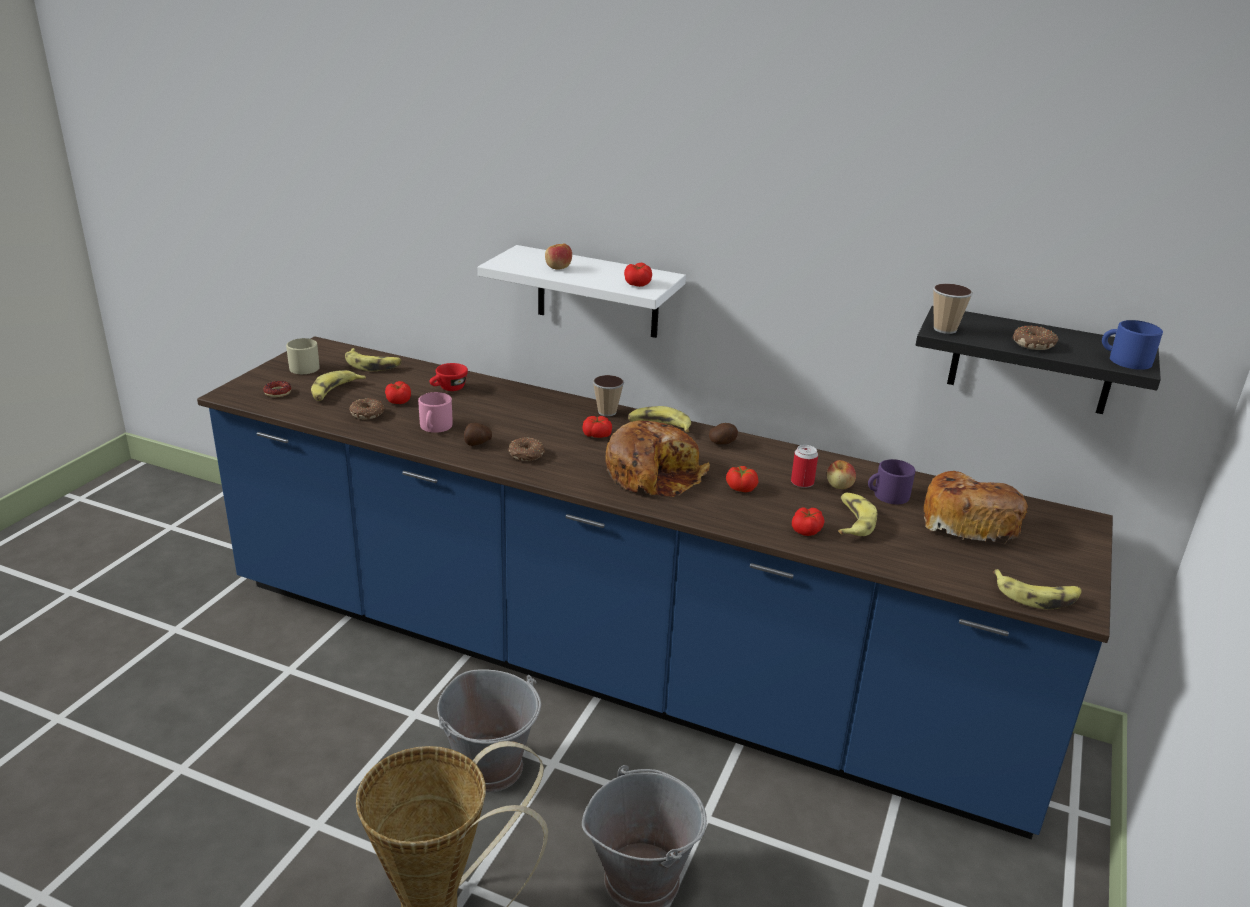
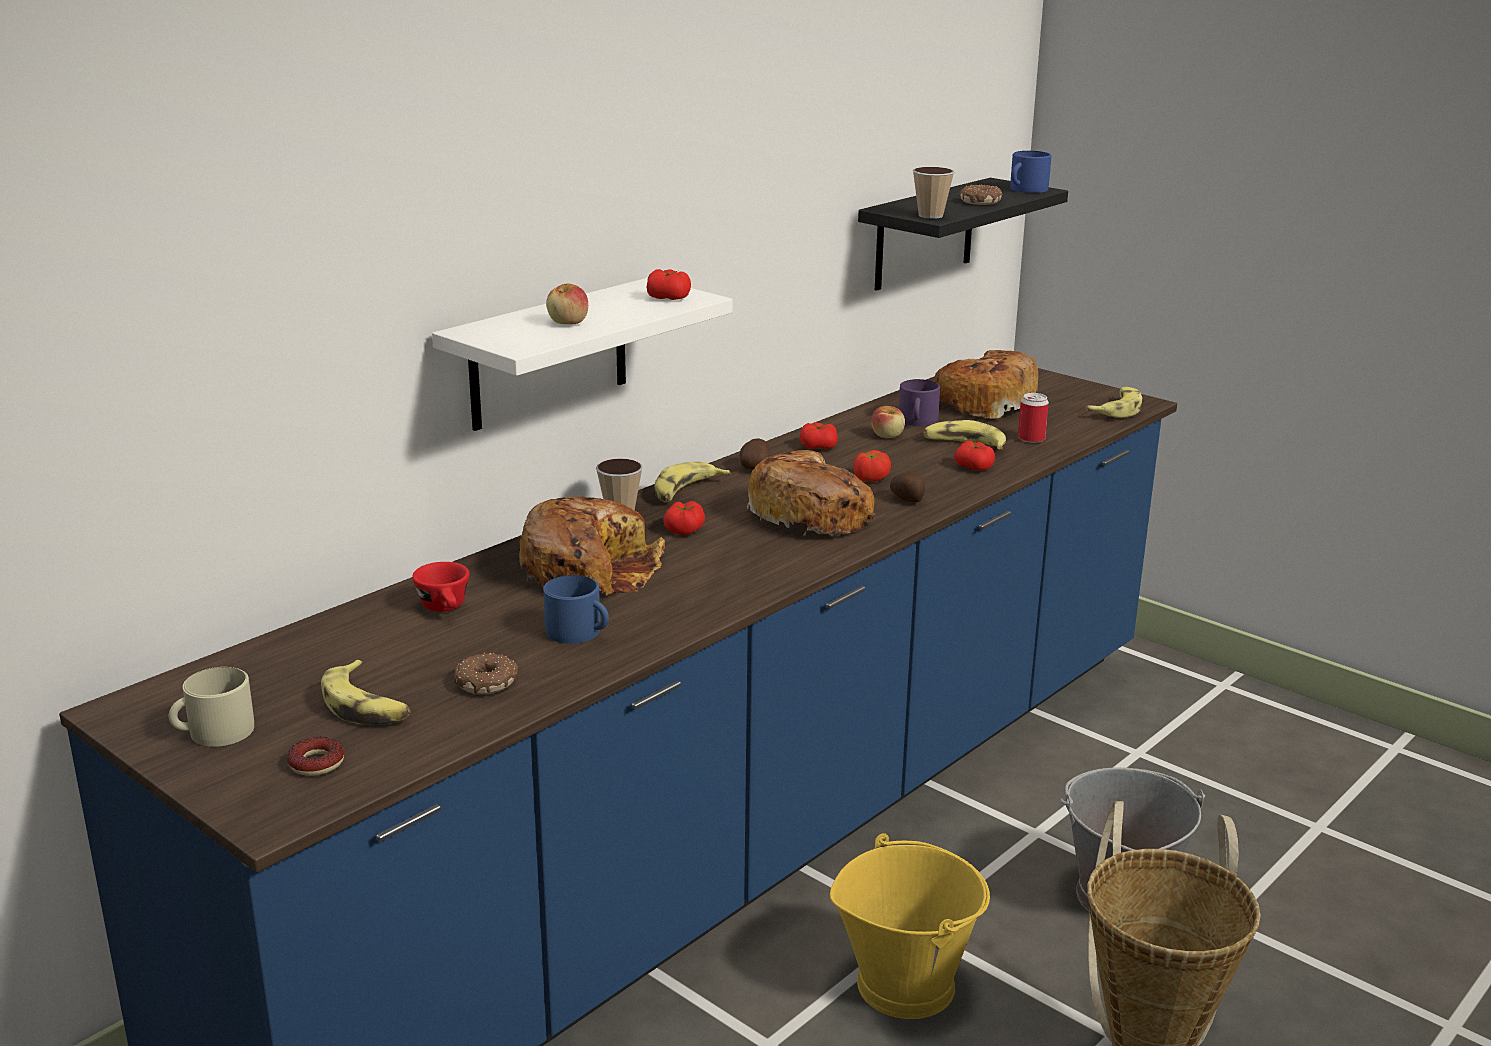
camera: 70 degrees left, 5 degrees down
banana [345,348,402,371] -> none
tomato [385,381,411,404] -> tomato moved to [800,422,838,449]
pink mug [418,392,453,433] -> blue mug [543,575,609,644]
grey bucket [437,669,541,793] -> yellow bucket [830,833,990,1019]
potato [464,423,492,446] -> potato moved to [890,472,925,502]
donut [508,437,545,461] -> none
can [791,445,818,488] -> can moved to [1018,393,1049,443]
none -> bread [519,496,665,595]

